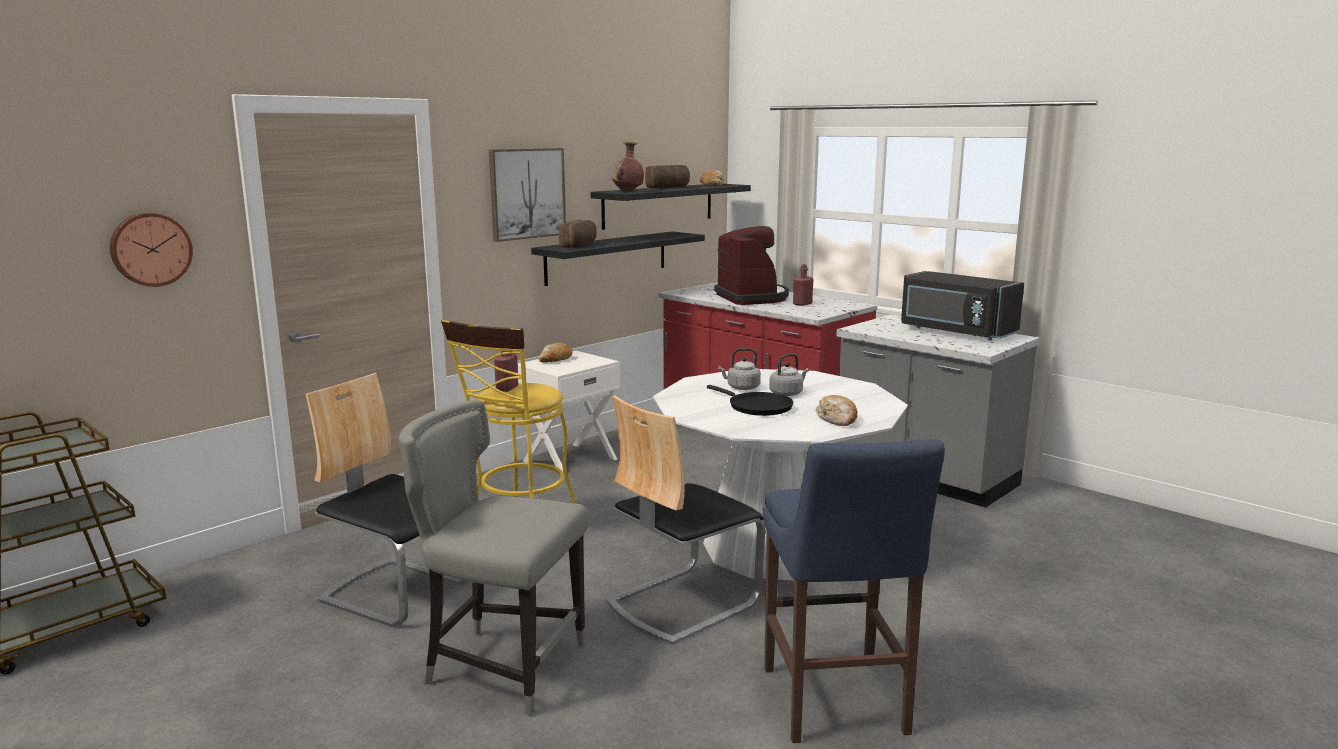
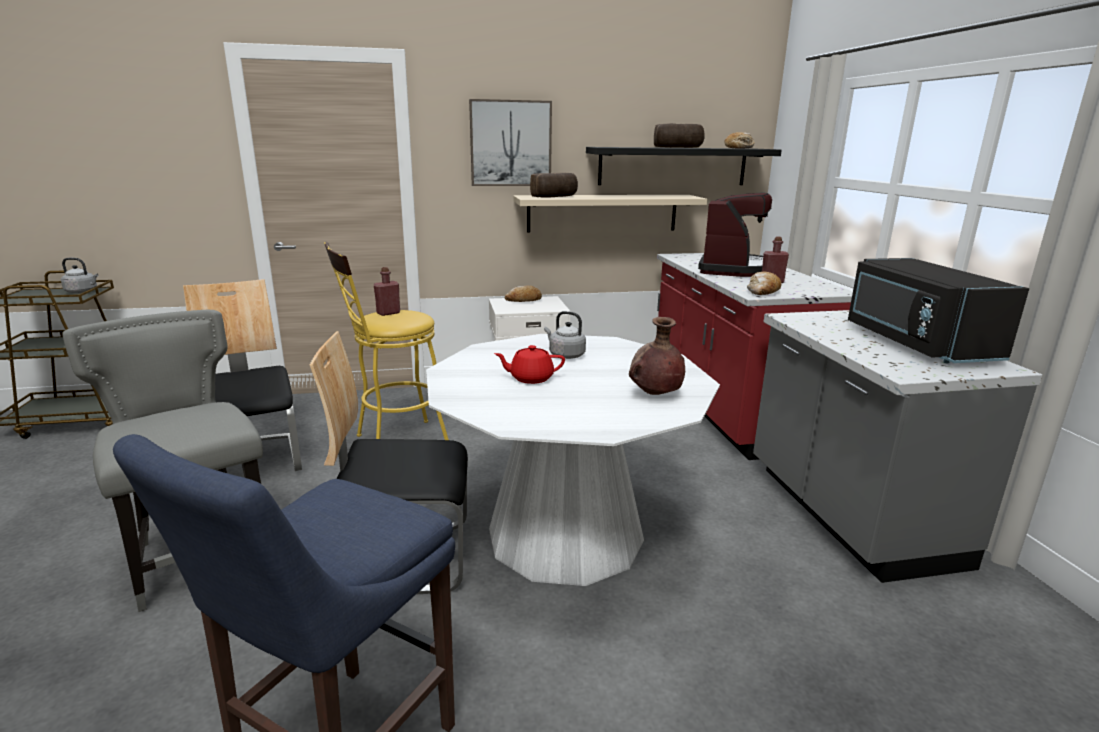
camera: 35 degrees right, 5 degrees up
wall clock [110,213,193,287] -> none
black shelf [531,231,705,286] -> beige shelf [513,195,707,233]
brown vase [611,142,644,192] -> brown vase moved to [629,317,685,395]
black frying pan [707,385,794,416] -> red teapot [494,345,565,384]
grey kettle [769,353,809,396] -> grey kettle moved to [61,258,99,293]
bread [816,395,858,426] -> bread moved to [747,272,782,295]

